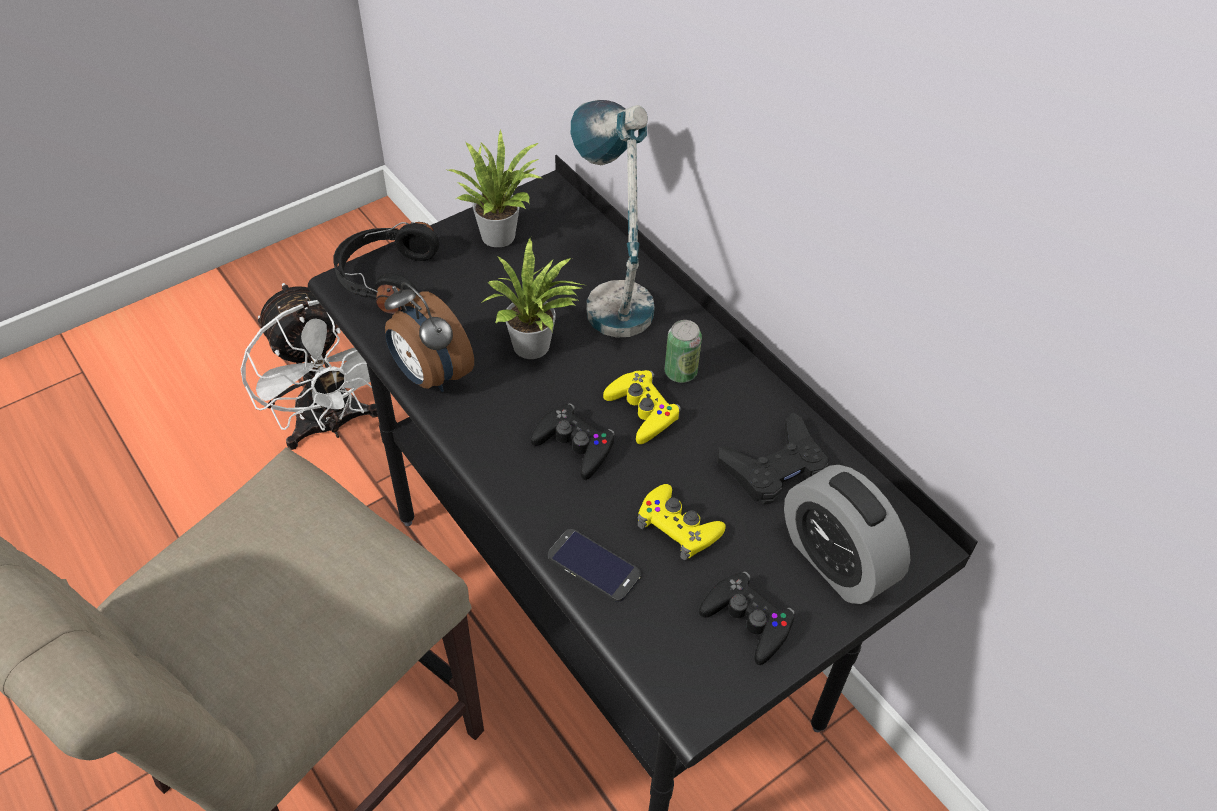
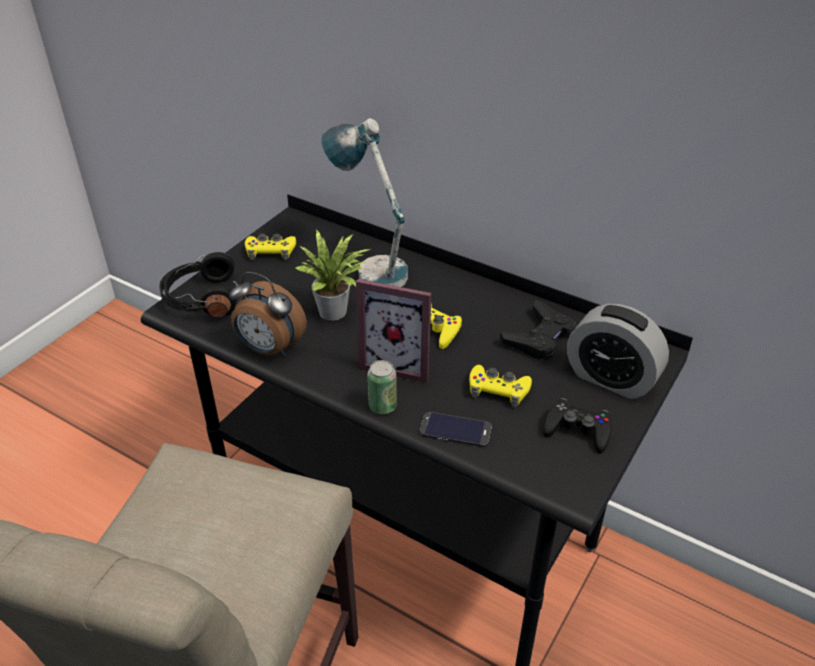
camera: 20 degrees left, 10 degrees down
white fan [240,283,378,450] -> none
potted plant [448,130,541,247] -> yellow game controller [245,233,296,260]
black game controller [531,403,615,480] -> picture frame [356,279,431,383]
can [665,320,702,383] -> can moved to [368,360,397,414]

